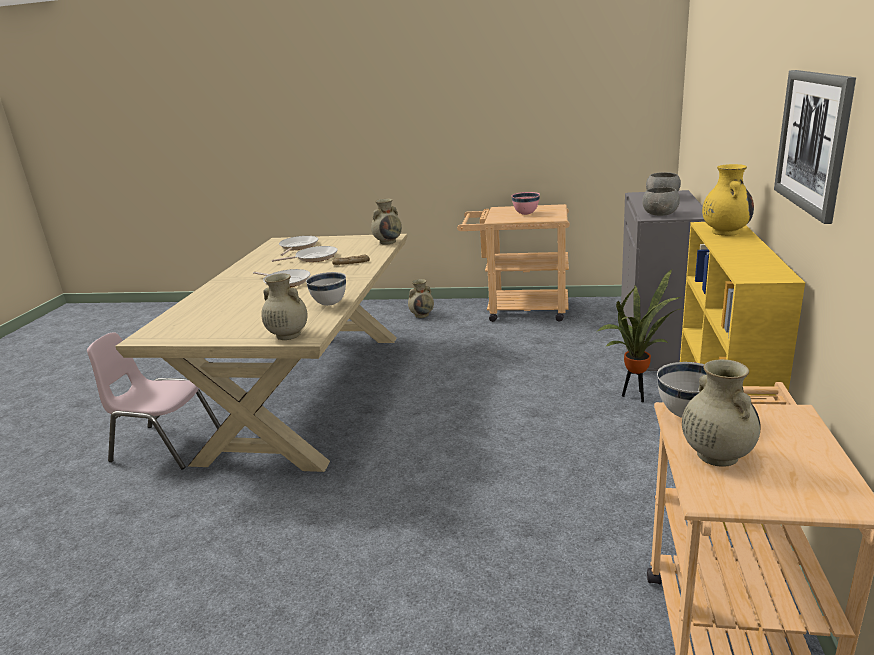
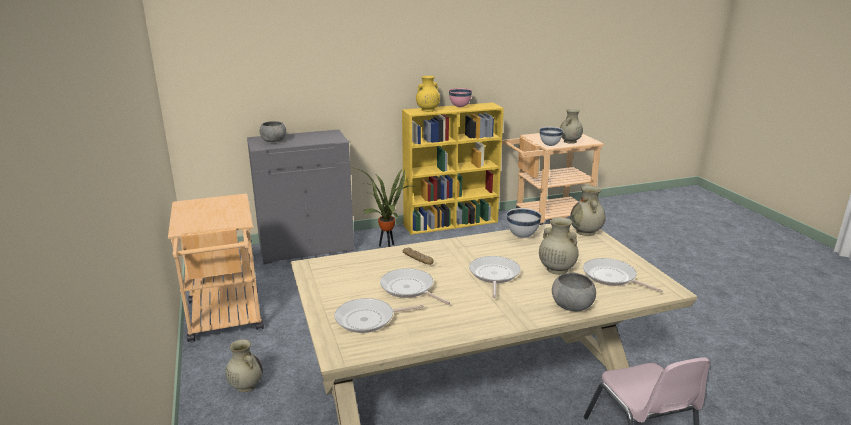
camera: 120 degrees left, 0 degrees up
beige vase [371,199,402,245] -> beige vase moved to [539,217,578,275]
pink bowl [512,192,540,215] -> pink bowl moved to [449,88,472,107]
grey bowl [642,187,680,216] -> grey bowl moved to [552,273,596,311]
picture [774,70,856,224] -> none
none -> frying pan [583,258,663,292]

